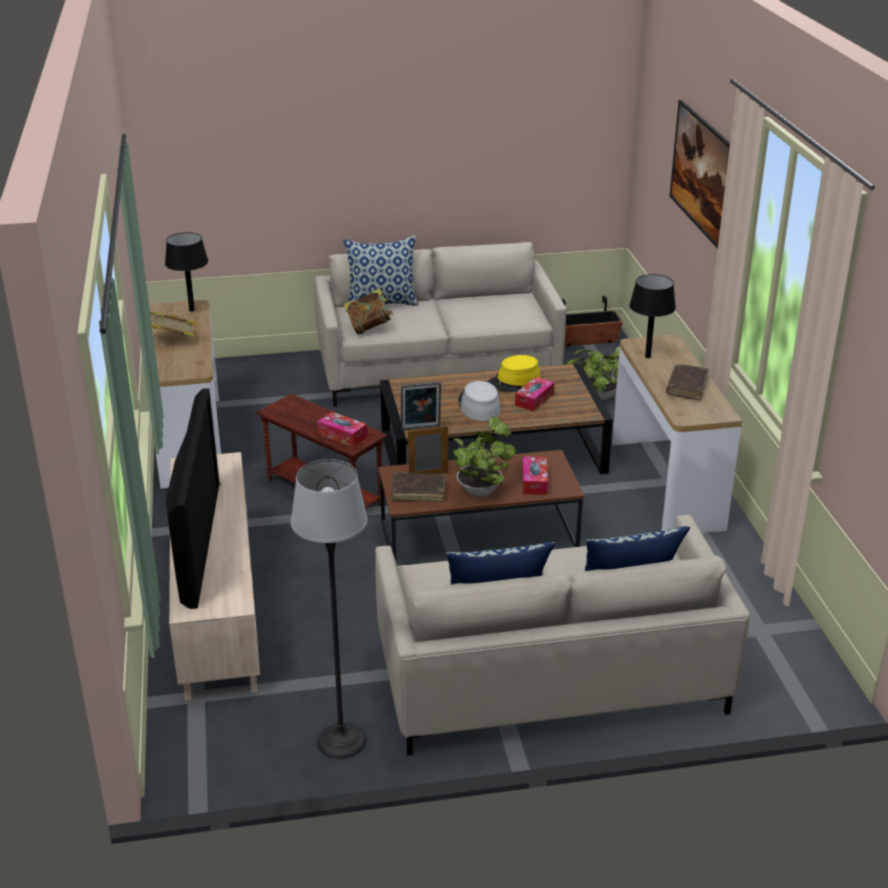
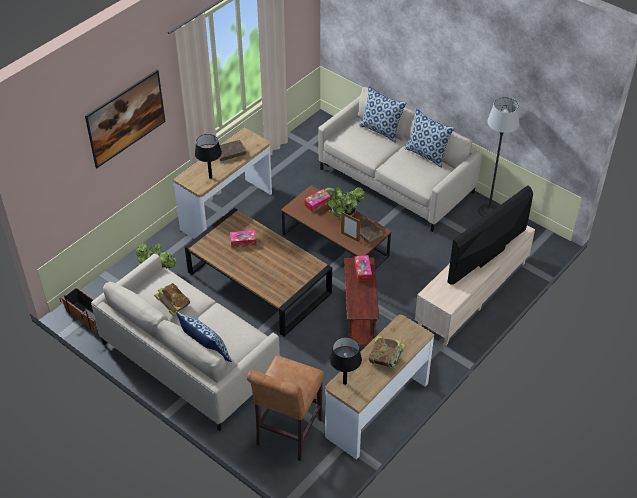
camera: 130 degrees left, 15 degrees up
book [344,288,393,335] -> book moved to [154,283,190,316]
picture frame [401,382,441,430] -> none
grey hat [458,381,501,421] -> none
yellow hat [488,355,541,392] -> none
none -> brown stool [247,355,324,461]

